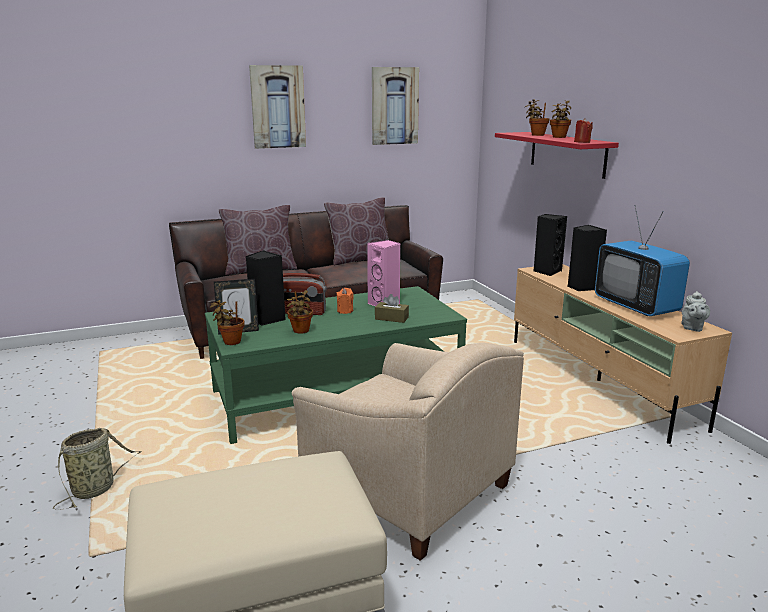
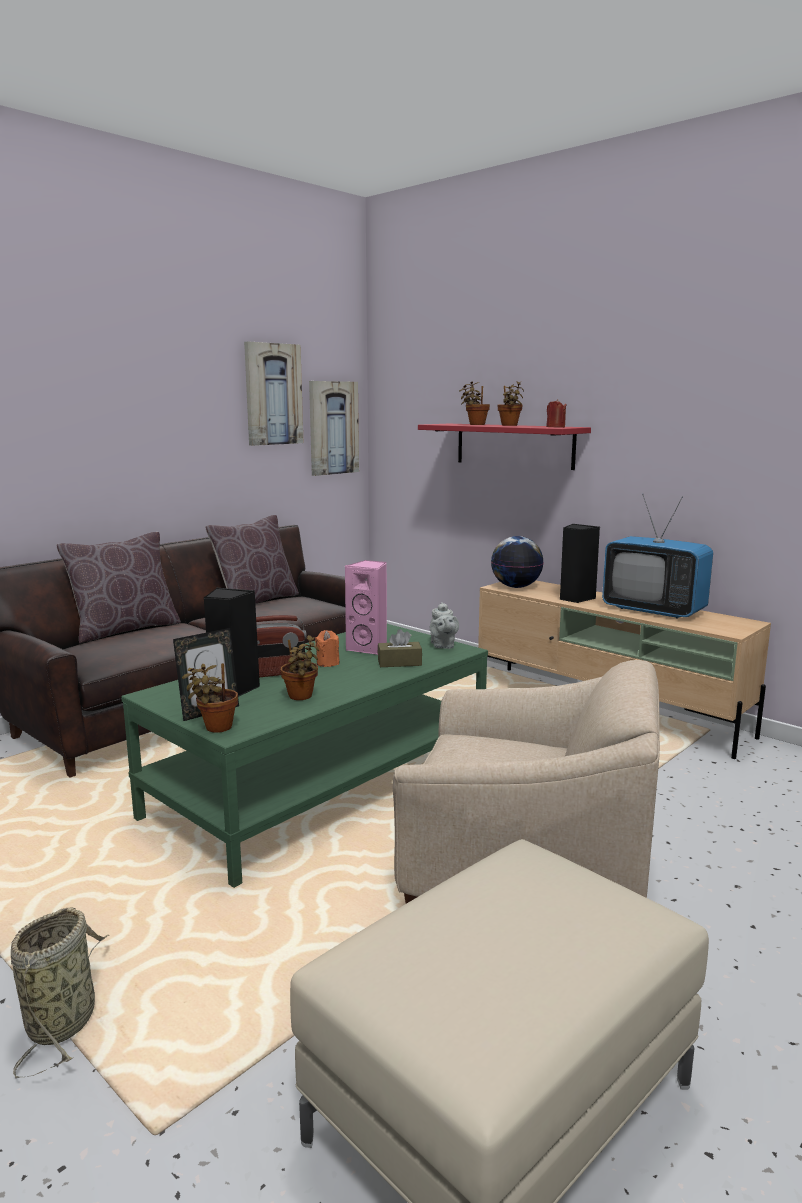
camera: 25 degrees left, 5 degrees down
picture [249,65,306,149] -> picture moved to [309,381,359,476]
black speaker [533,214,567,276] -> globe [491,536,544,588]
grey teapot [681,291,710,332] -> grey teapot moved to [430,602,459,649]

